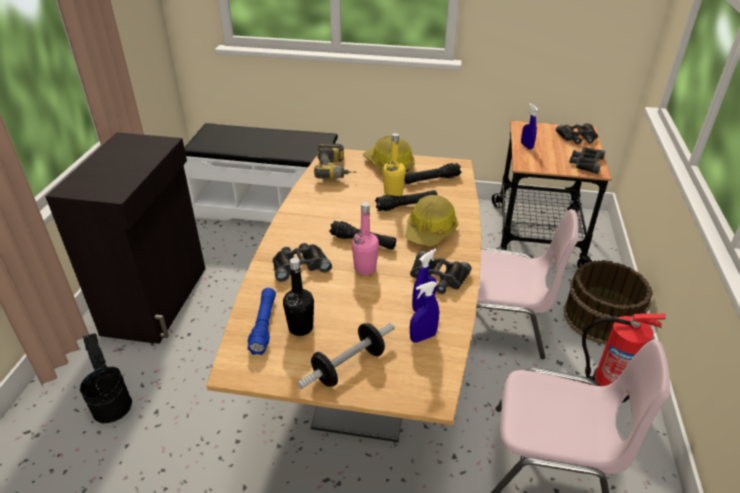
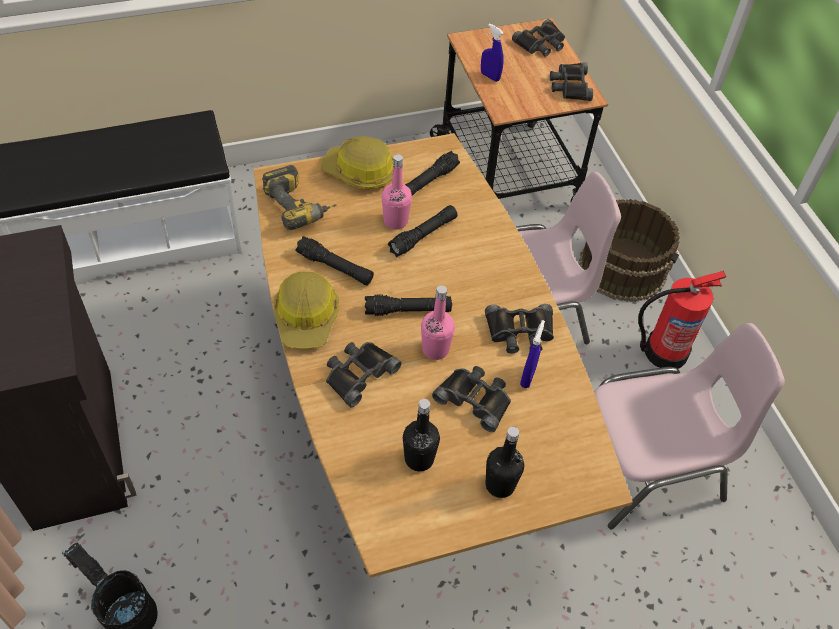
camera: 30 degrees left, 15 degrees up
blue flashlight [247,288,276,355] -> none
dumbbell [297,323,395,389] -> black bottle [486,426,524,498]
yellow bottle [383,133,406,196] -> pink bottle [382,154,412,229]
hard hat [405,195,458,246] -> hard hat moved to [274,272,339,349]
blue spray bottle [410,281,439,343] -> none
none -> black flashlight [295,236,374,285]
none -> black binoculars [432,366,511,432]

